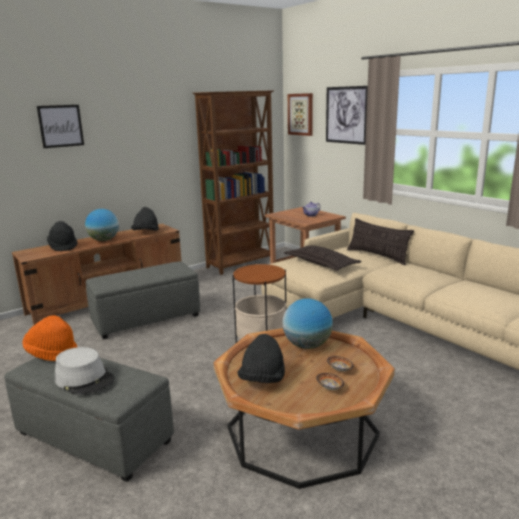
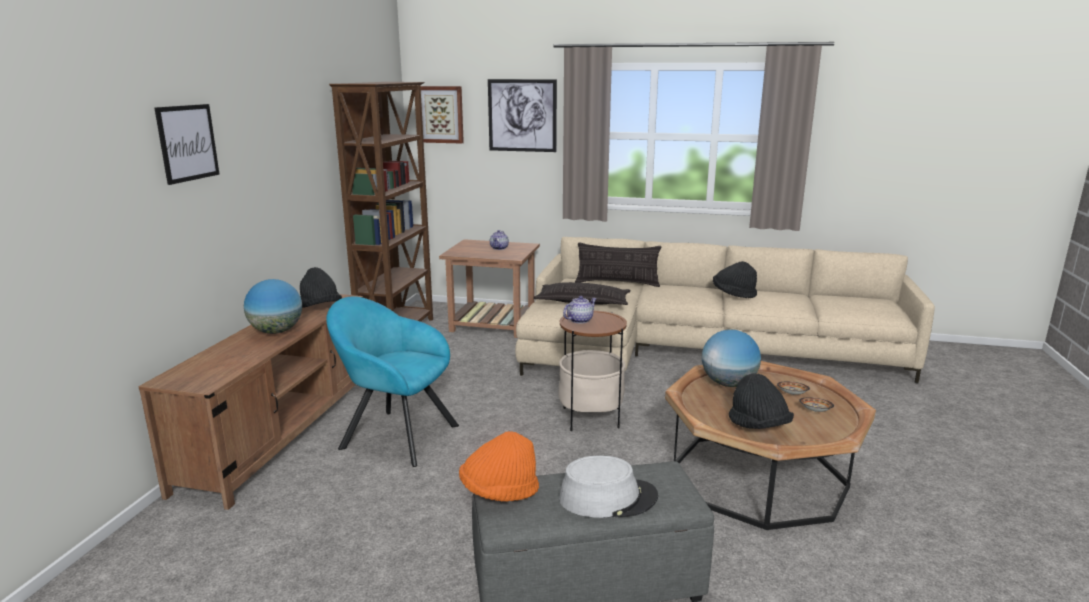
camera: 40 degrees left, 0 degrees up
black hat [47,221,78,251] -> black hat moved to [713,261,757,298]
grey ottoman [86,262,200,339] -> turquoise armchair [327,296,459,467]
none -> teapot [563,296,597,324]

